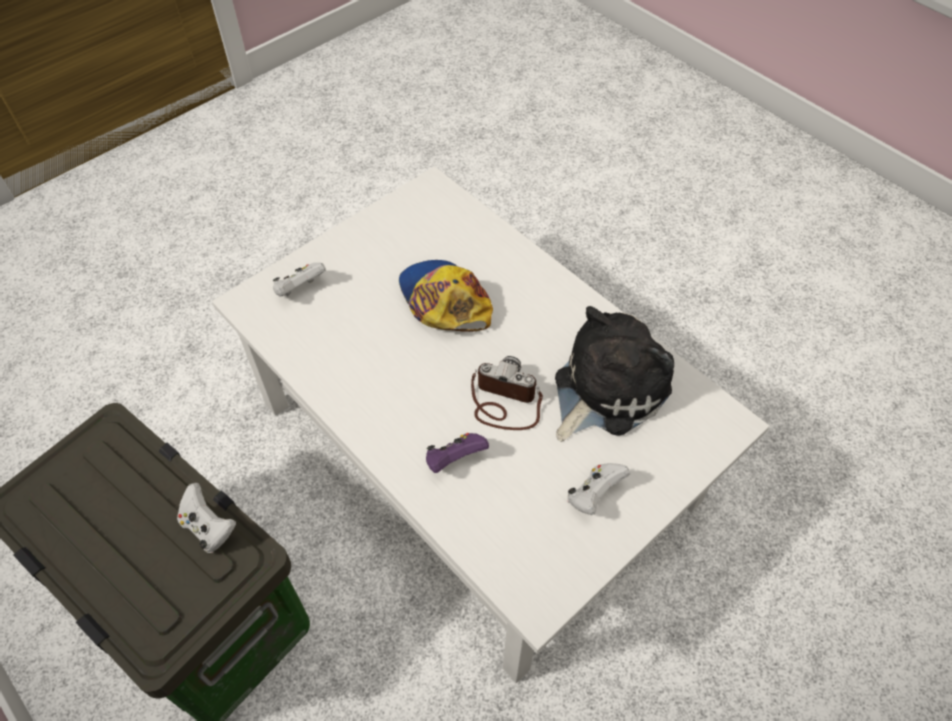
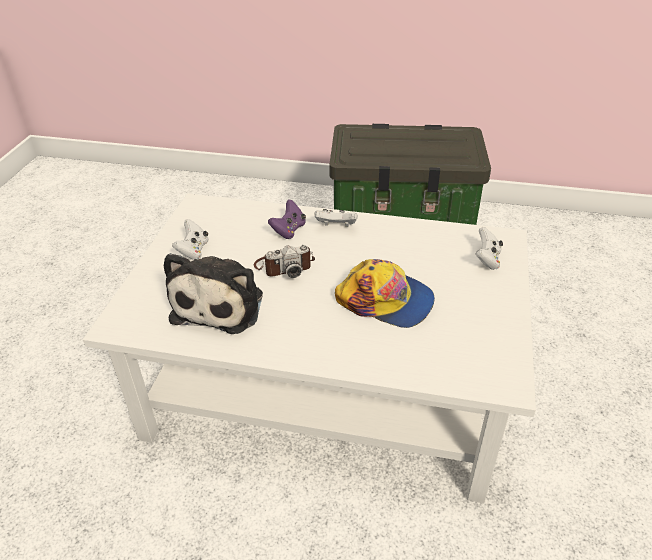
camera: 145 degrees right, 15 degrees down
white game controller [177,483,236,553] -> white game controller moved to [315,209,358,227]

